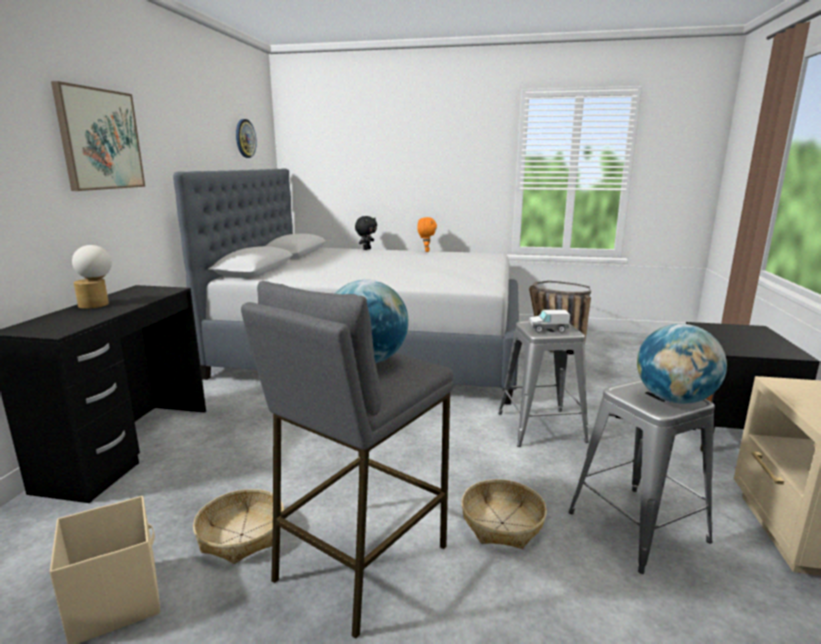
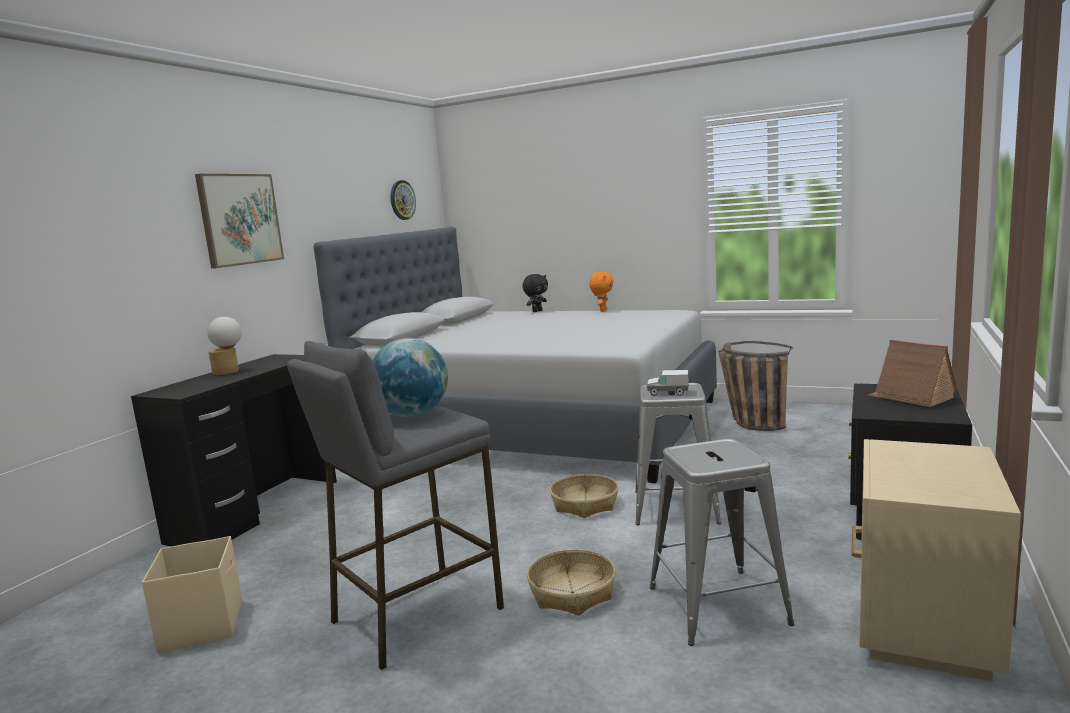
camera: 15 degrees right, 5 degrees down
basket [193,489,284,564] -> basket moved to [550,474,618,518]
globe [637,324,727,404] -> none
none -> toy house [868,339,958,407]

